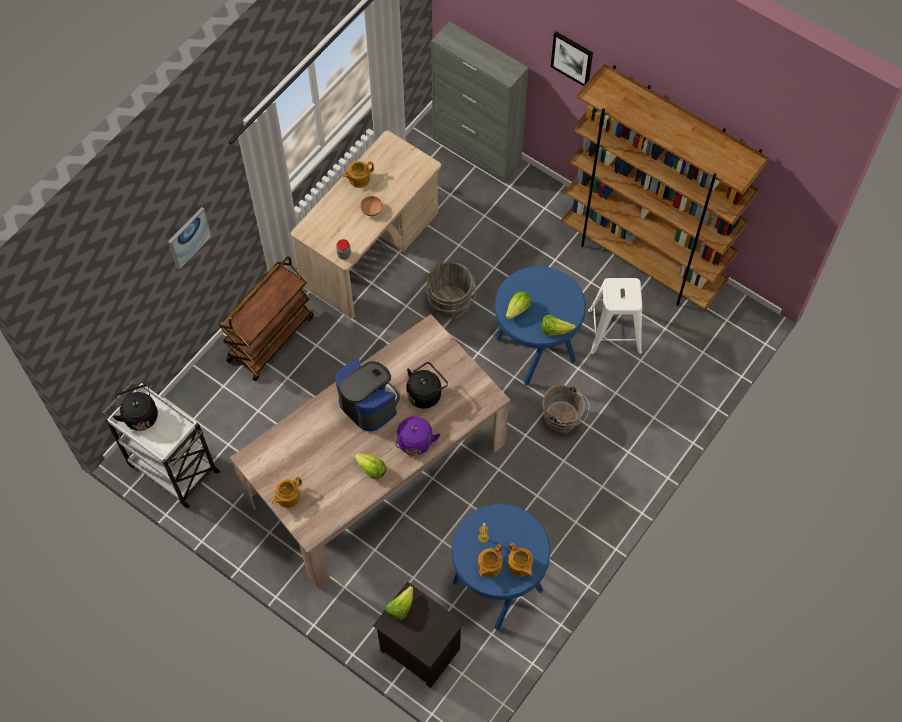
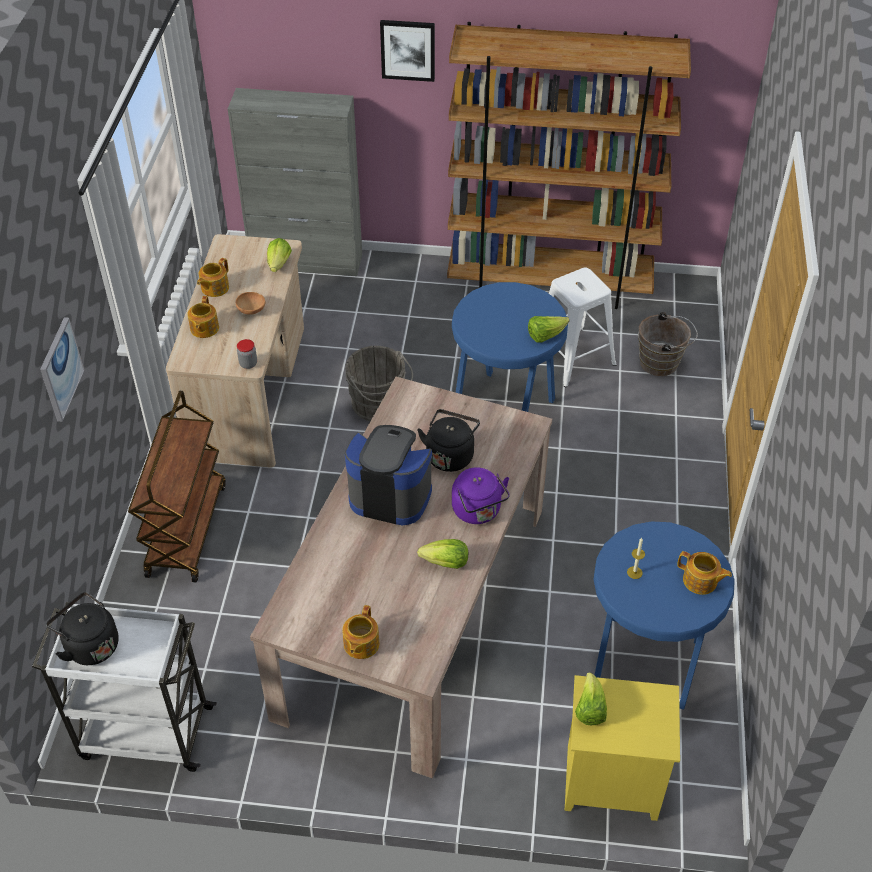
camera: 30 degrees left, 15 degrees down
black nightstand [373,582,464,688] -> yellow nightstand [565,675,680,821]
teapot [478,544,502,577] -> teapot moved to [187,296,219,338]
lettuce [506,291,531,320] -> lettuce moved to [267,238,292,272]
brown bucket [543,385,590,434] -> brown bucket moved to [638,312,698,376]

